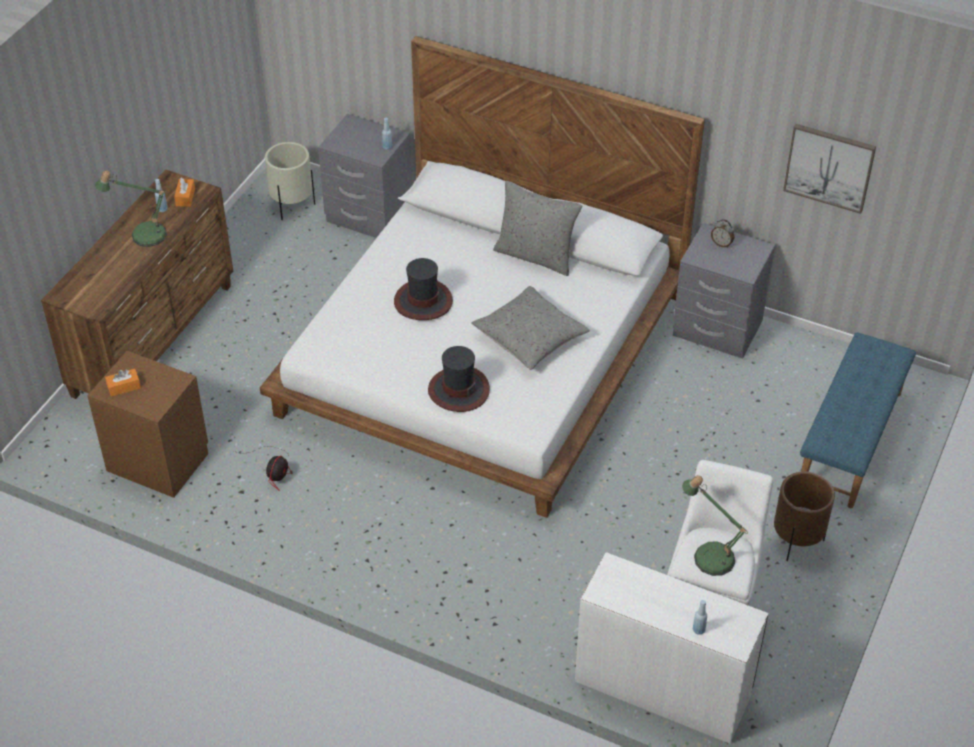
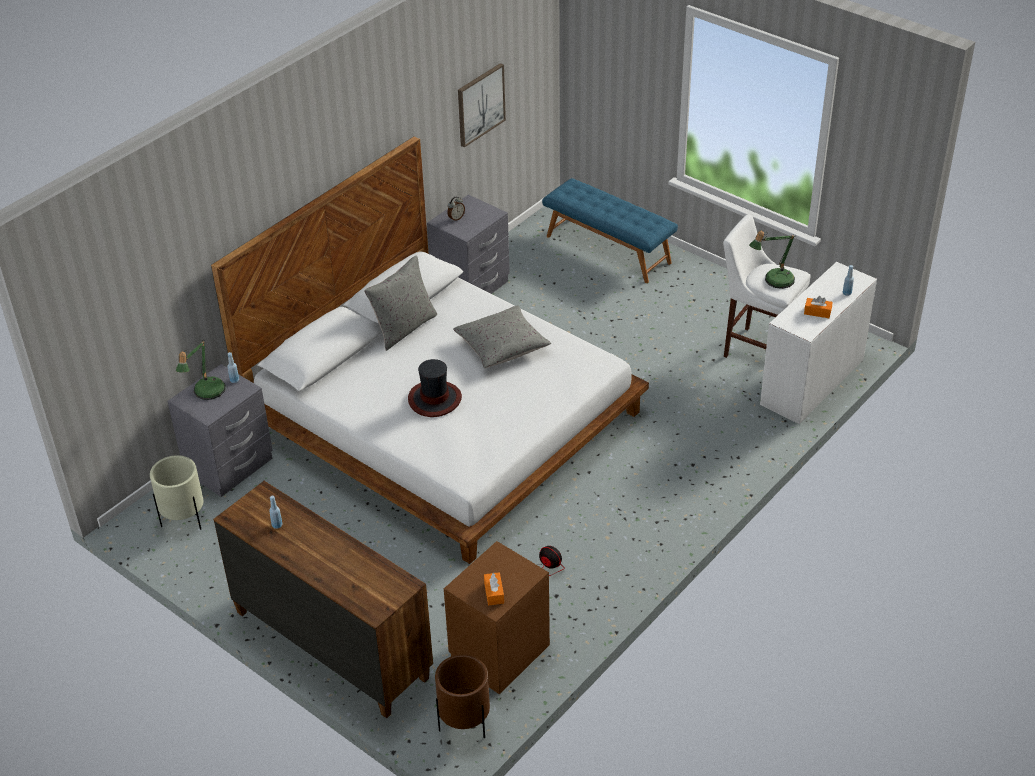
camera: 75 degrees left, 5 degrees down
table lamp [95,170,167,247] -> table lamp moved to [175,340,226,400]
orange tissue box [174,178,195,207] -> orange tissue box moved to [804,296,832,318]
hat [428,346,490,412] -> none
brown planter [774,472,835,561] -> brown planter moved to [435,654,490,739]

